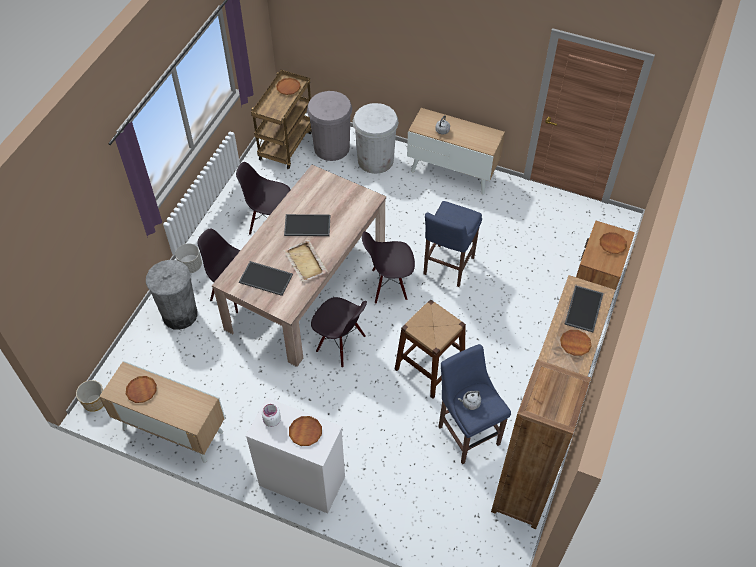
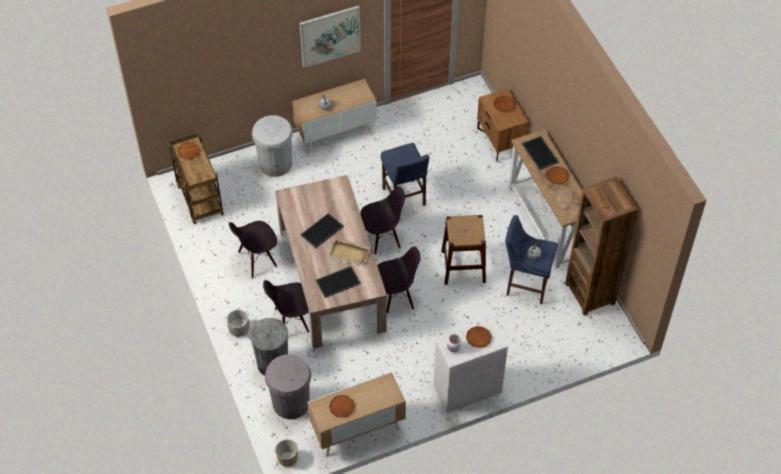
camera: 45 degrees left, 0 degrees up
grey trash can [307,91,352,161] -> grey trash can moved to [265,354,311,419]
black chair [362,231,415,304] -> black chair turned 150 degrees counterclockwise [360,186,405,254]
none -> picture [300,5,361,68]

